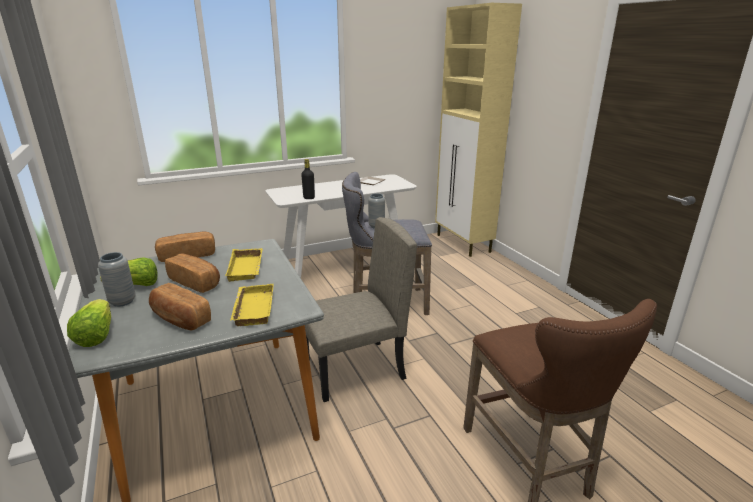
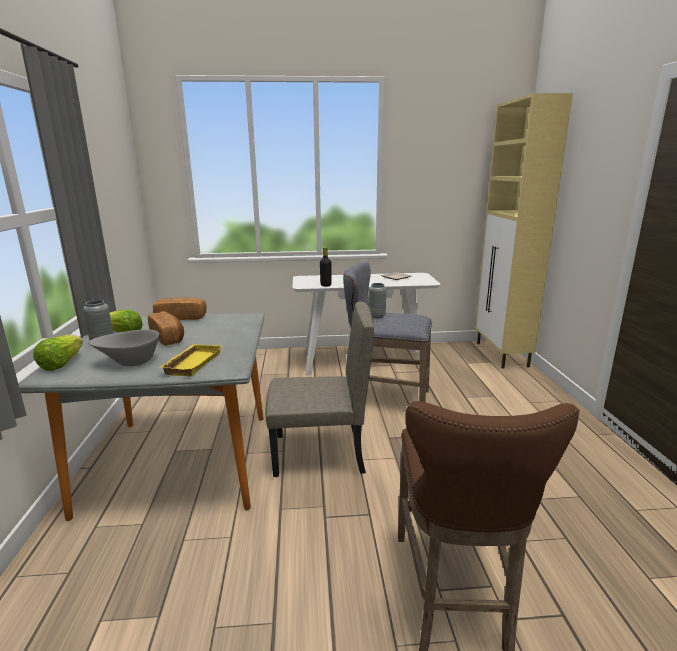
camera: 20 degrees right, 5 degrees down
bread [149,283,211,330] -> grey bowl [88,330,159,366]
yellow tray [225,248,263,282] -> none

